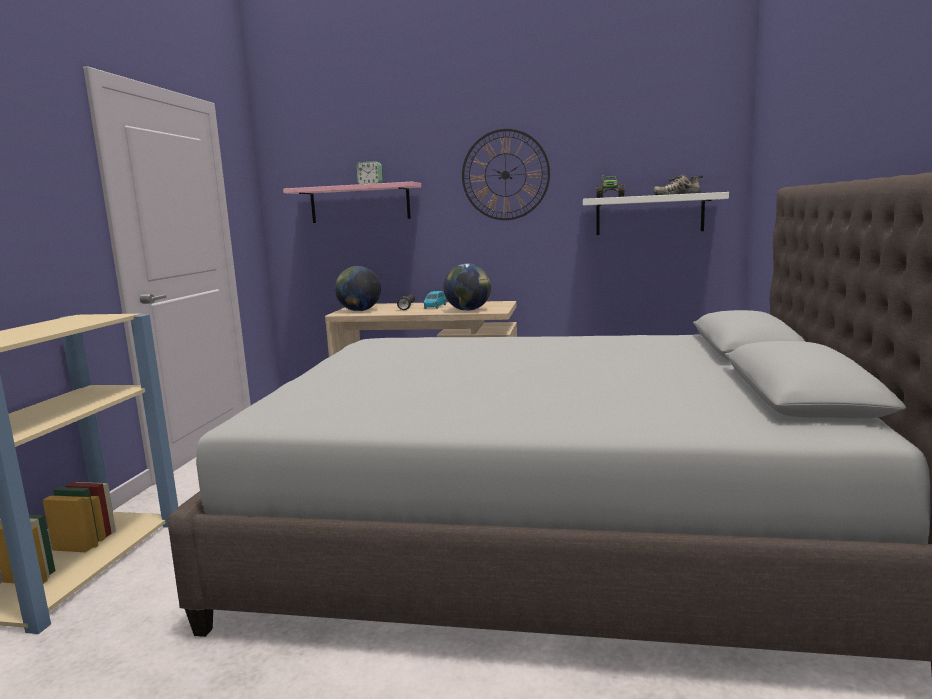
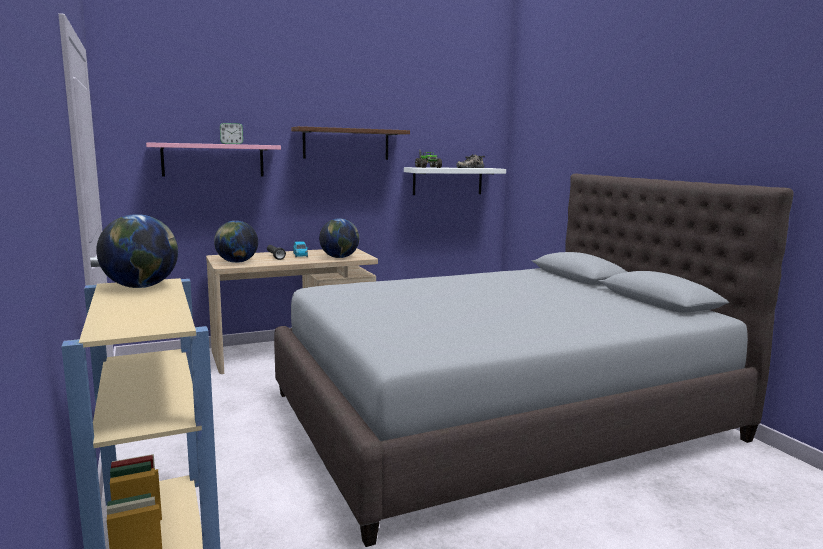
camera: 35 degrees left, 0 degrees up
wall clock [462,129,550,220] -> brown shelf [291,126,410,160]
none -> globe [96,214,178,288]

